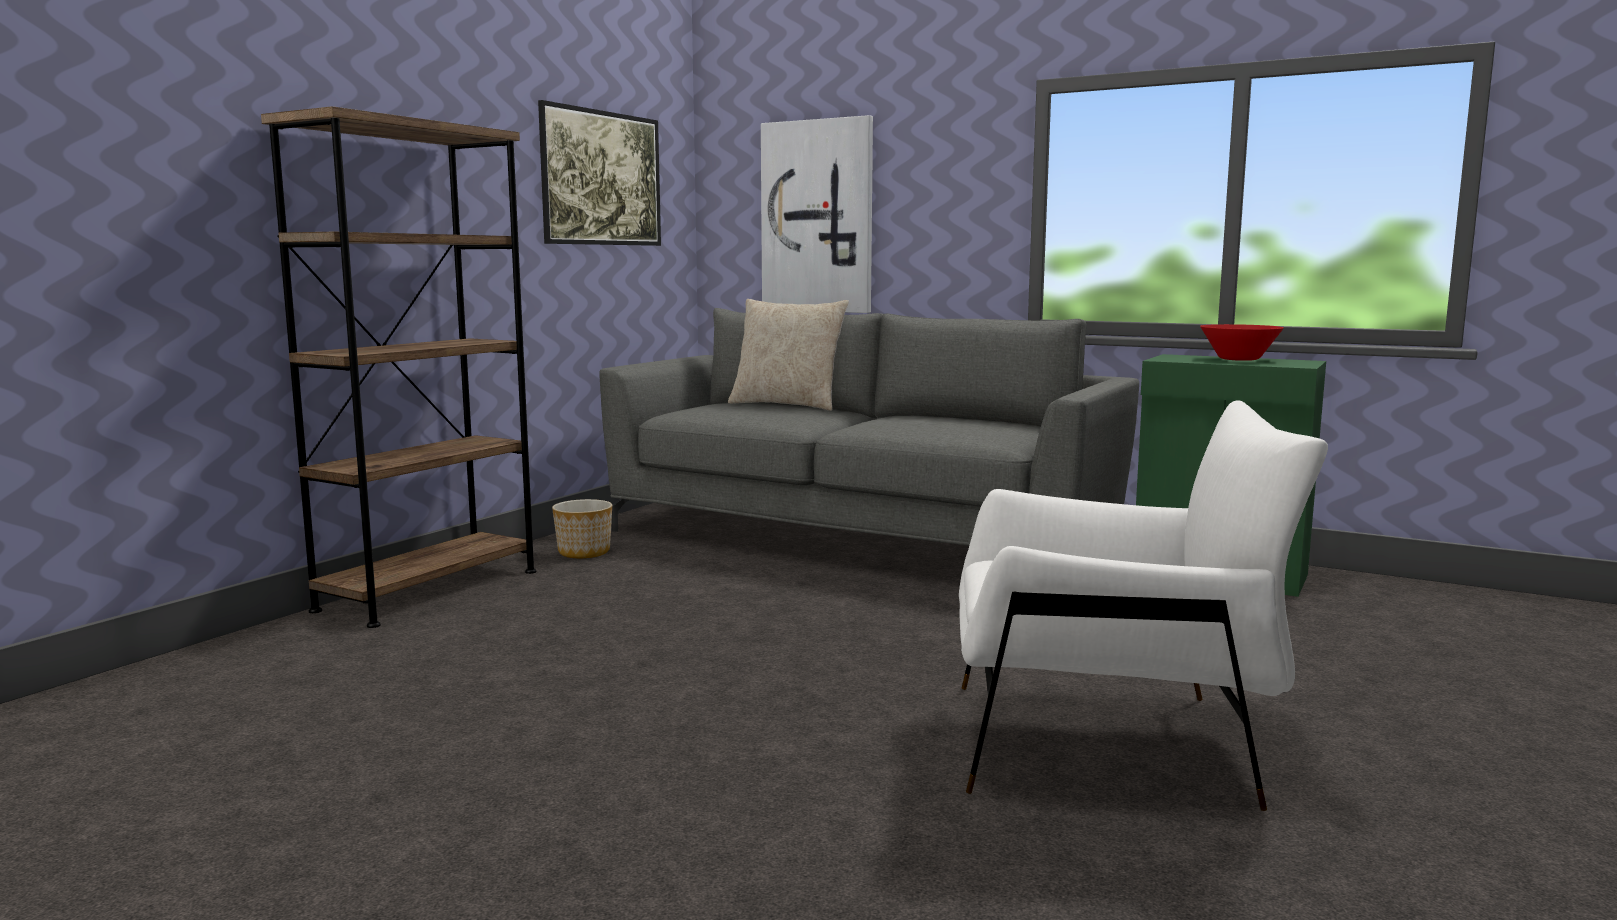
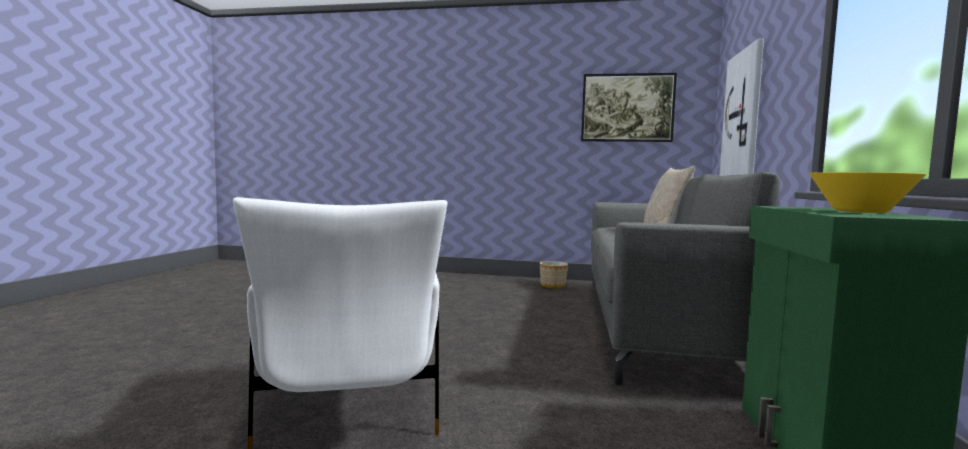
camera: 70 degrees right, 5 degrees down
brown bookcase [261,106,537,628] -> none
red bowl [1200,324,1284,361] -> yellow bowl [809,172,926,213]

